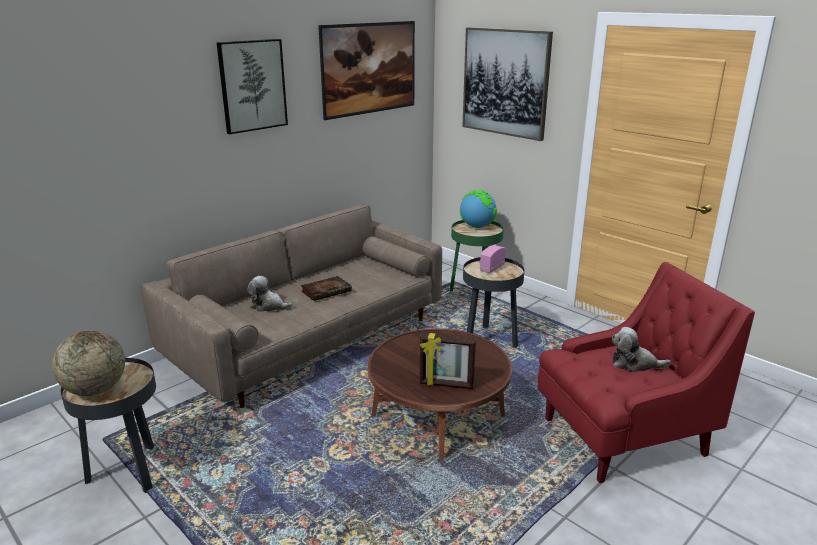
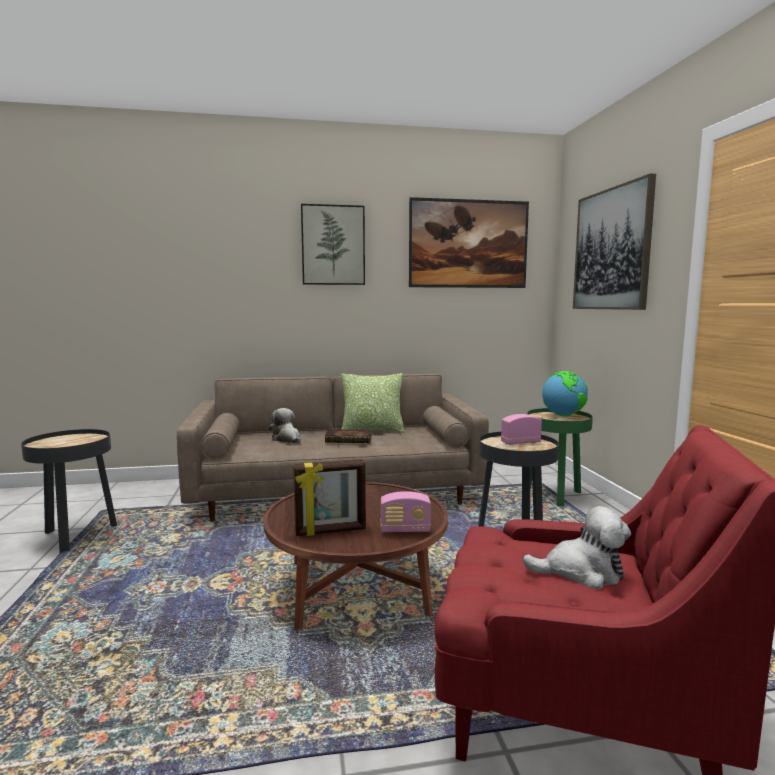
camera: 35 degrees right, 15 degrees down
globe [52,330,125,396] -> none
picture frame [420,332,476,389] -> picture frame turned 60 degrees counterclockwise [293,459,366,536]
plush toy [612,327,671,373] -> plush toy turned 135 degrees clockwise [523,506,631,589]
none -> pillow [341,373,405,433]
none -> radio [380,491,431,532]

